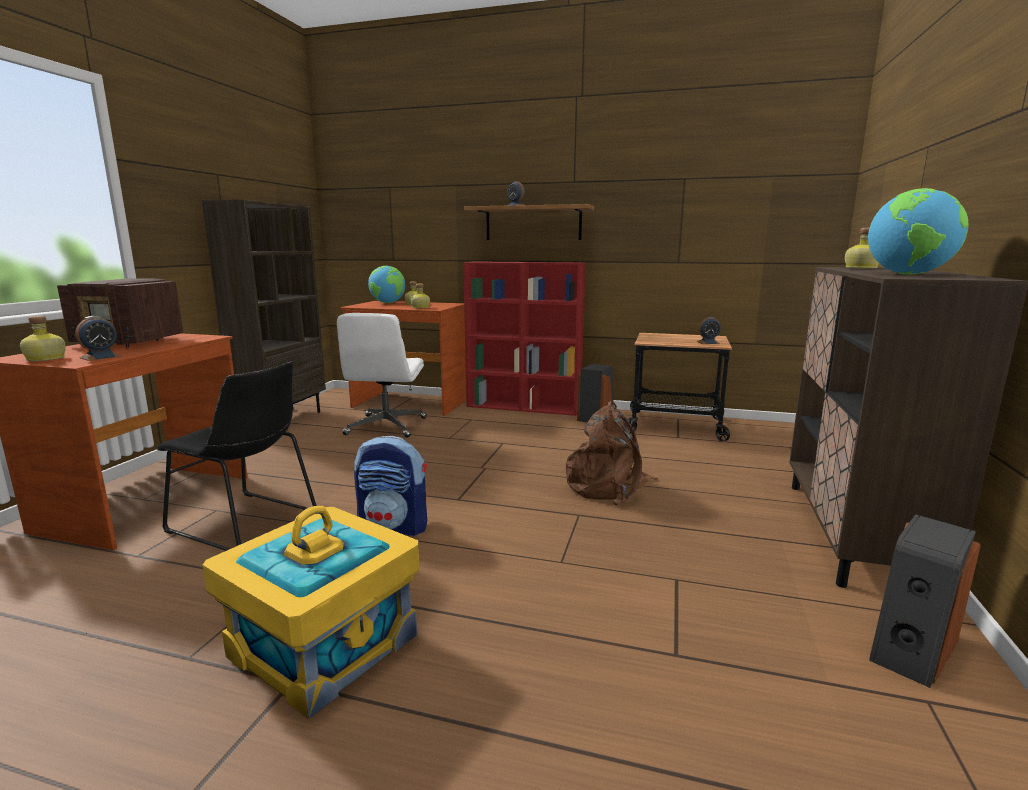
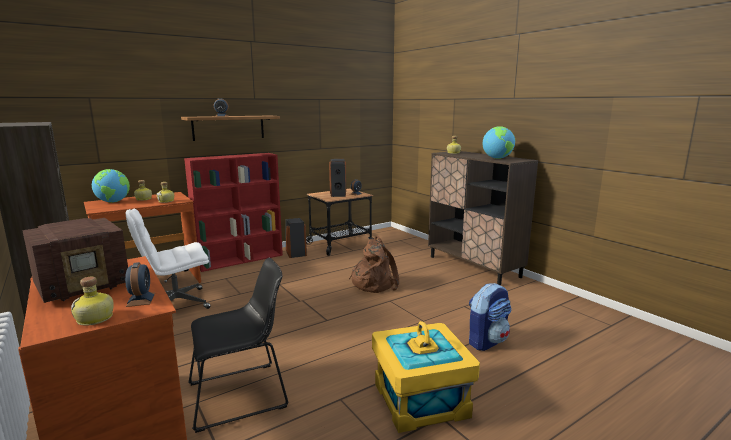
camera: 50 degrees left, 0 degrees up
white office chair [337,313,427,438] -> white office chair turned 105 degrees clockwise [126,209,211,309]
backpack [354,436,427,536] -> backpack moved to [469,283,512,351]
speaker [869,514,981,688] -> speaker moved to [329,159,346,197]

